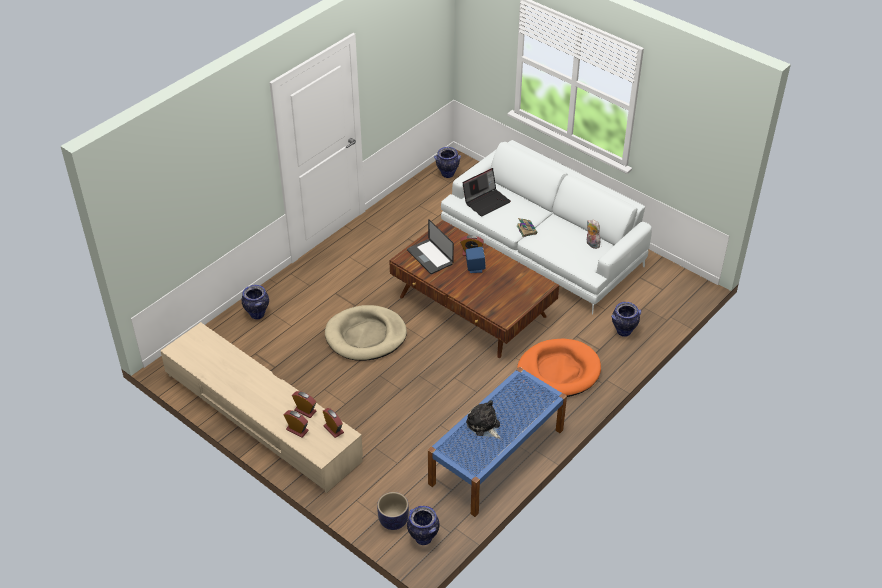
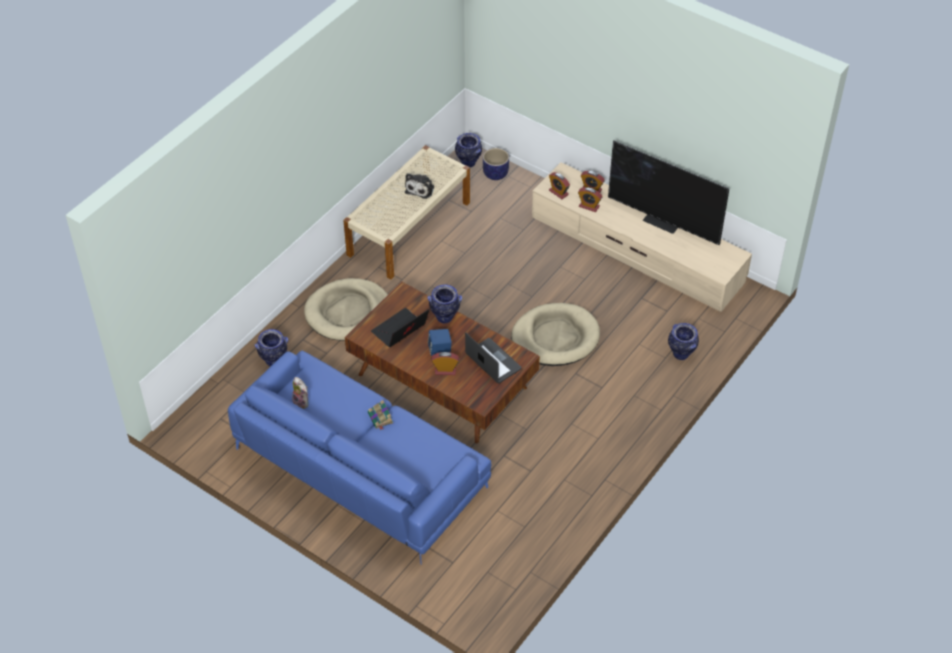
camera: 175 degrees right, 5 degrees up
blue bench [428,367,567,517] -> beige bench [343,145,470,280]
vase [434,147,461,178] -> vase moved to [427,284,462,323]
white sofa [441,140,652,315] -> blue sofa [228,351,491,565]
laptop [463,168,511,217] -> laptop moved to [371,308,429,347]
plush toy [466,400,500,439] -> plush toy turned 60 degrees clockwise [405,173,434,199]
orange dog bed [517,339,601,397] -> beige dog bed [304,278,388,341]
none -> television [608,140,729,245]

